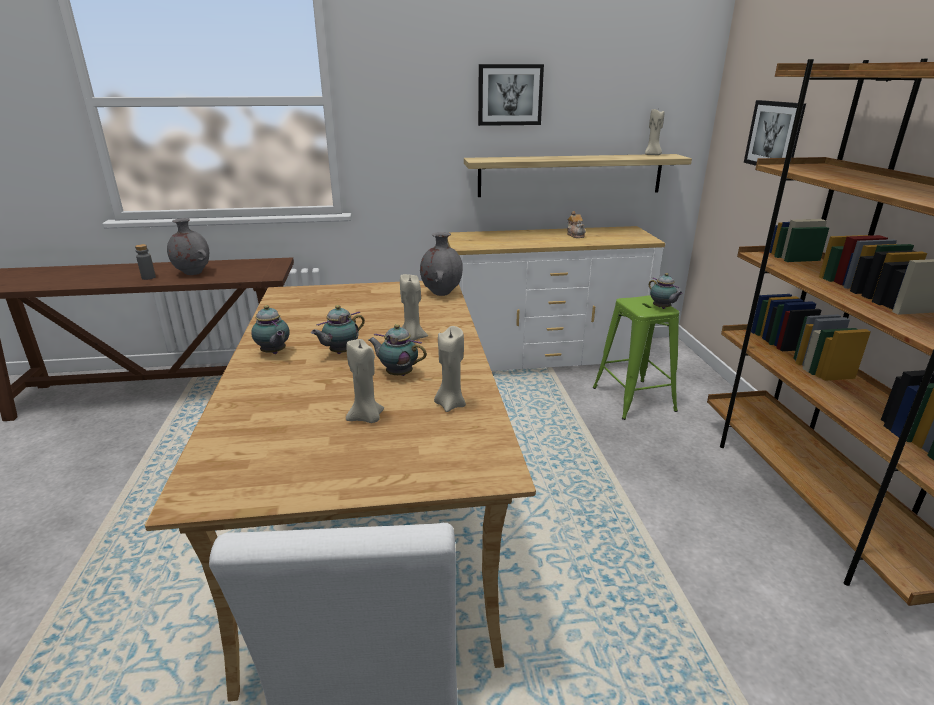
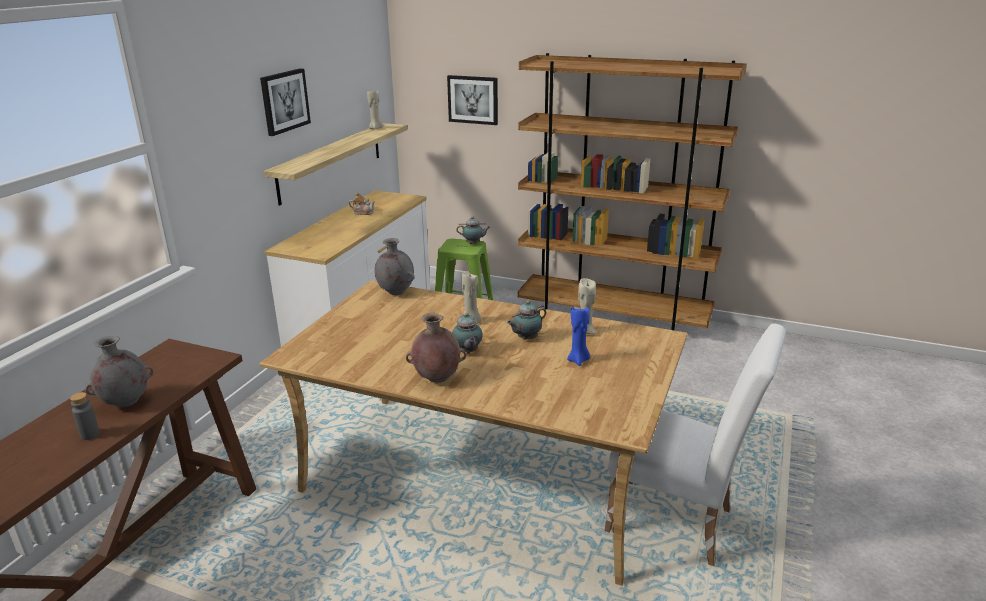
camera: 60 degrees left, 0 degrees up
teapot [251,305,290,354] -> brown vase [406,313,466,383]
beige candle [346,339,384,423] -> blue candle [567,305,590,366]

